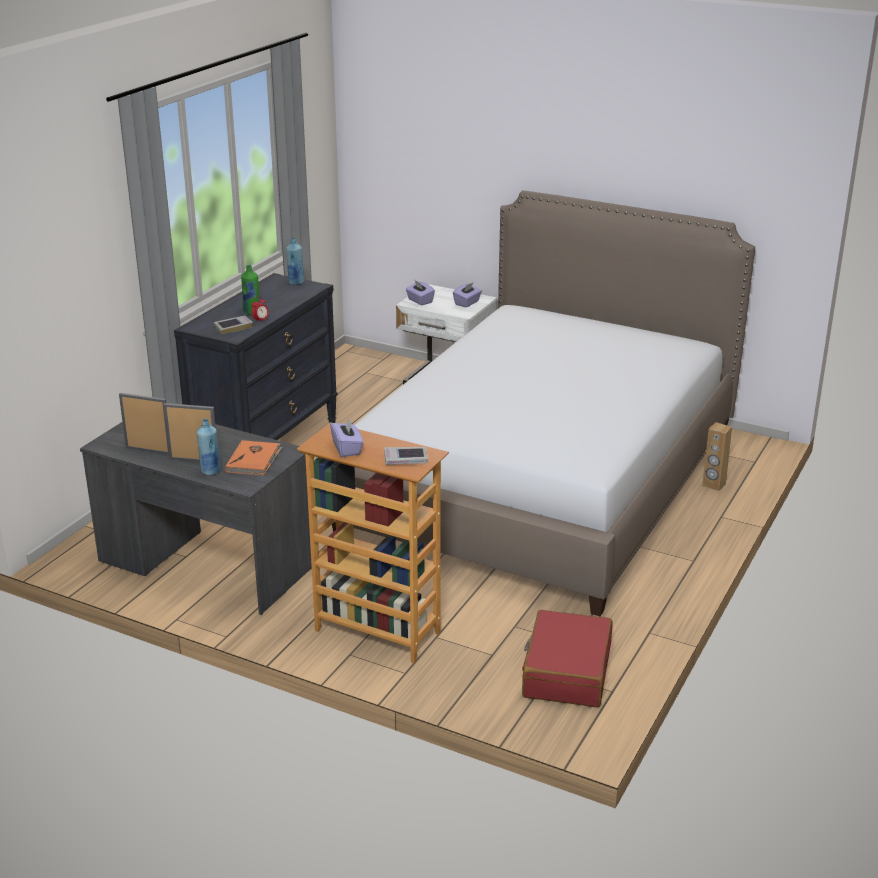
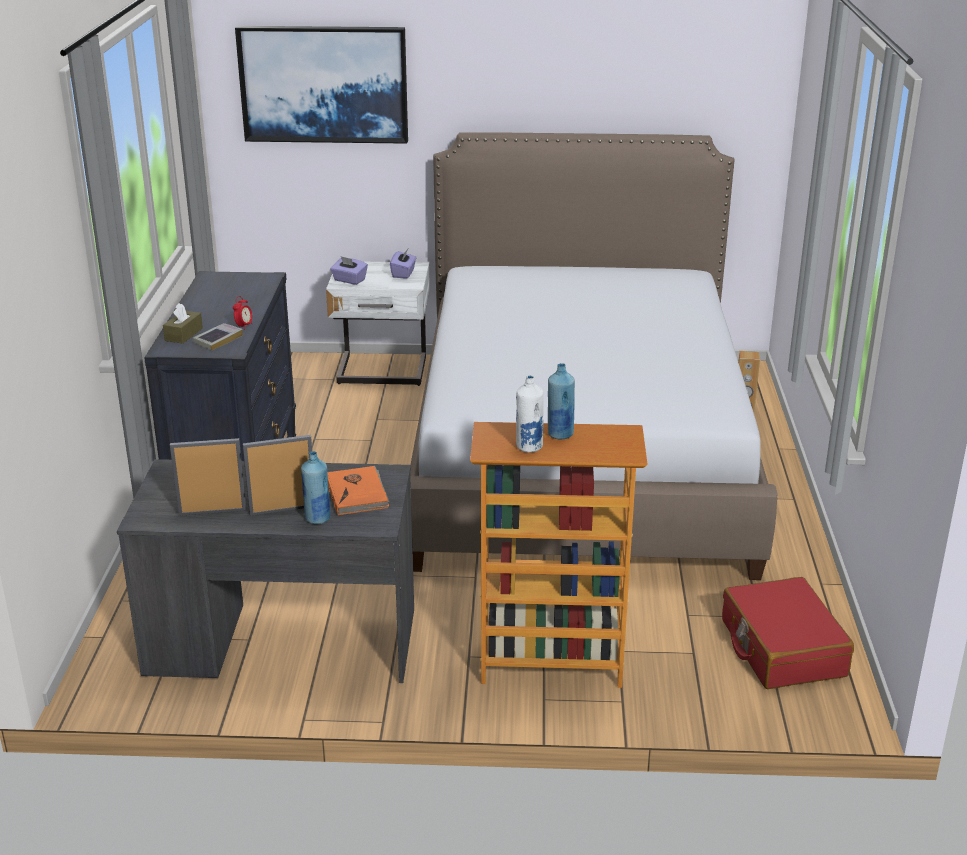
camera: 25 degrees left, 0 degrees up
green bottle [241,265,259,315] -> none
blue bottle [286,238,304,285] -> blue bottle moved to [548,363,575,440]
purple tissue box [330,419,363,457] -> white bottle [516,375,543,453]
book [384,447,428,465] -> none
none -> brown tissue box [163,303,203,344]
none -> picture [235,26,408,144]

